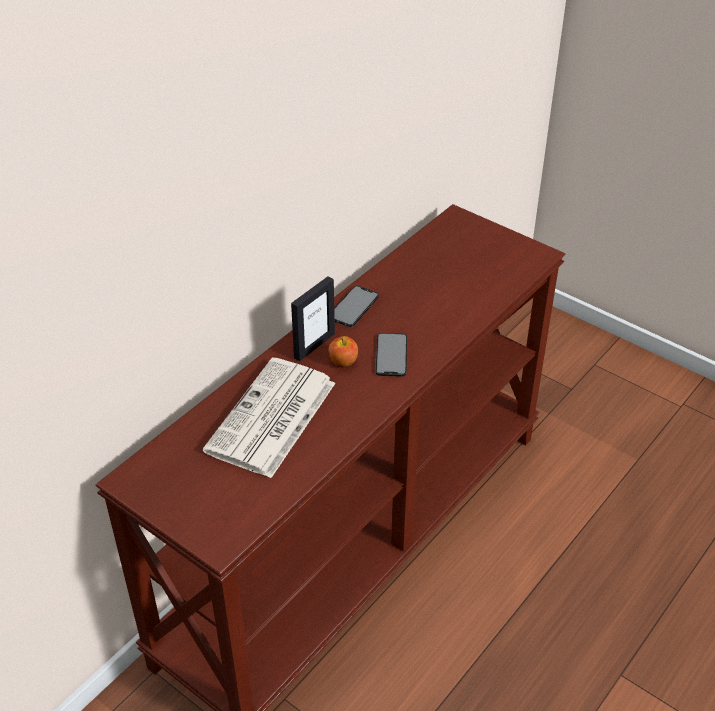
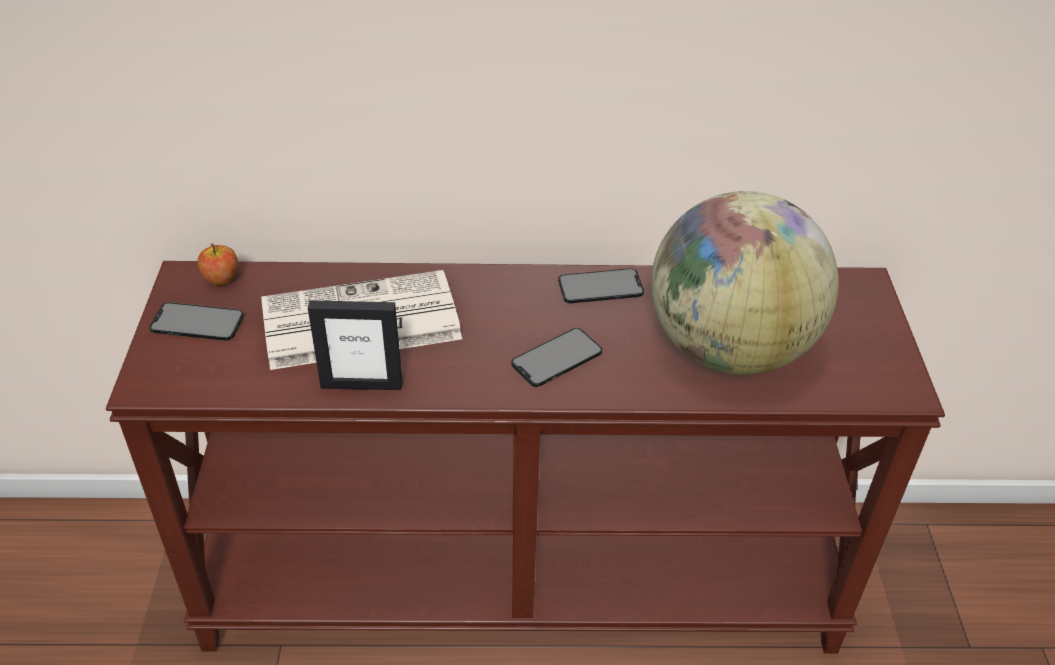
camera: 50 degrees right, 0 degrees up
picture frame [291,276,335,361] -> picture frame moved to [308,300,402,390]
apple [329,336,358,367] -> apple moved to [197,243,238,285]
none -> phone [150,302,244,341]
none -> globe [651,191,839,375]

